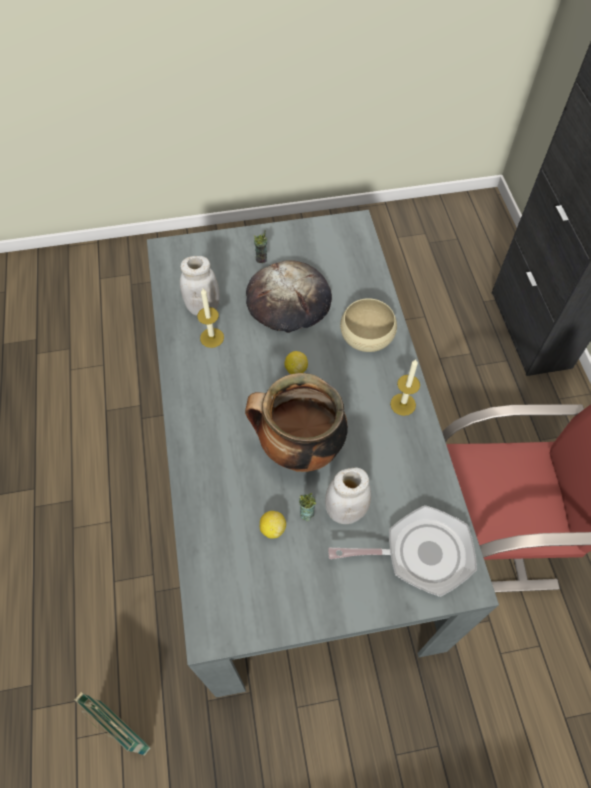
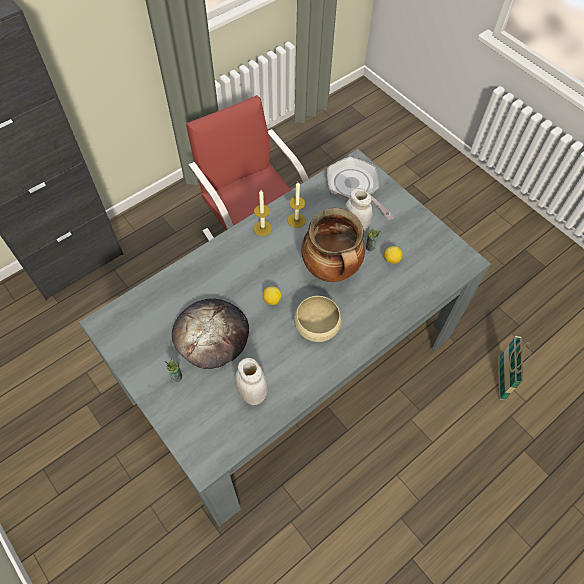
camera: 120 degrees left, 0 degrees up
candle [197,289,224,348] -> candle moved to [288,182,306,228]
beige bowl [340,298,397,352] -> beige bowl moved to [294,296,342,342]

